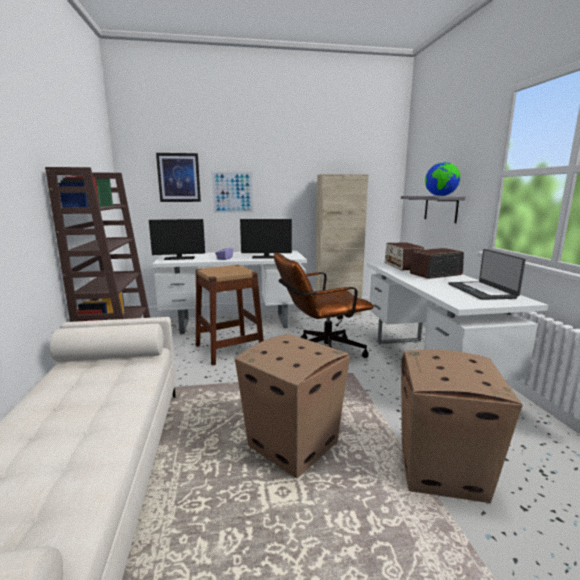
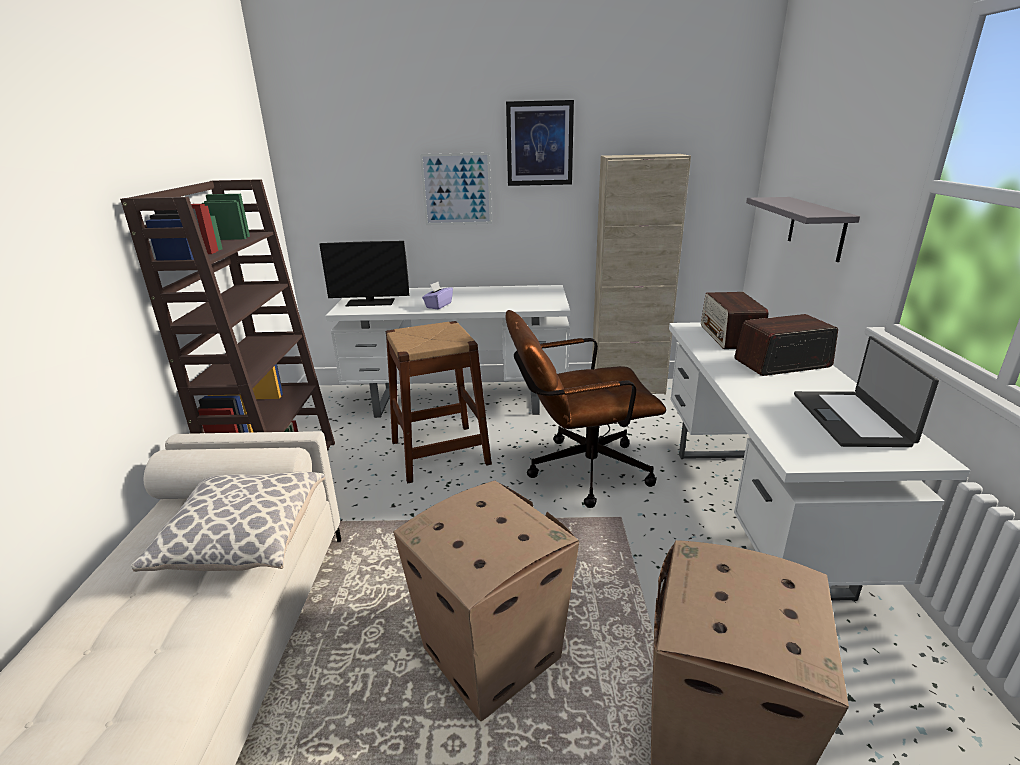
camera: 10 degrees right, 10 degrees up
picture [156,153,201,202] -> picture moved to [506,100,574,186]
monitor [240,219,292,259] -> none
globe [425,162,460,196] -> none
none -> pillow [131,472,325,572]

